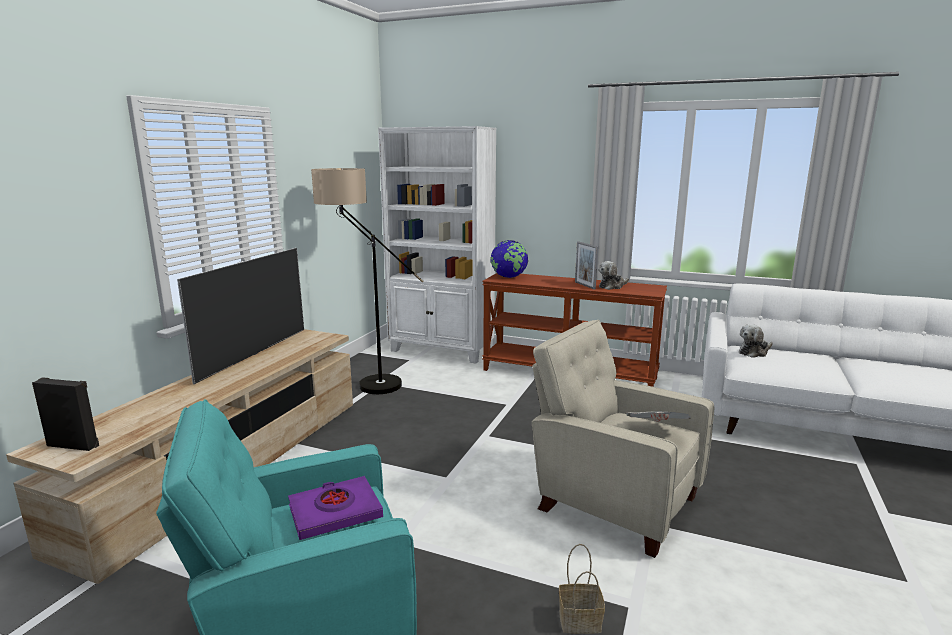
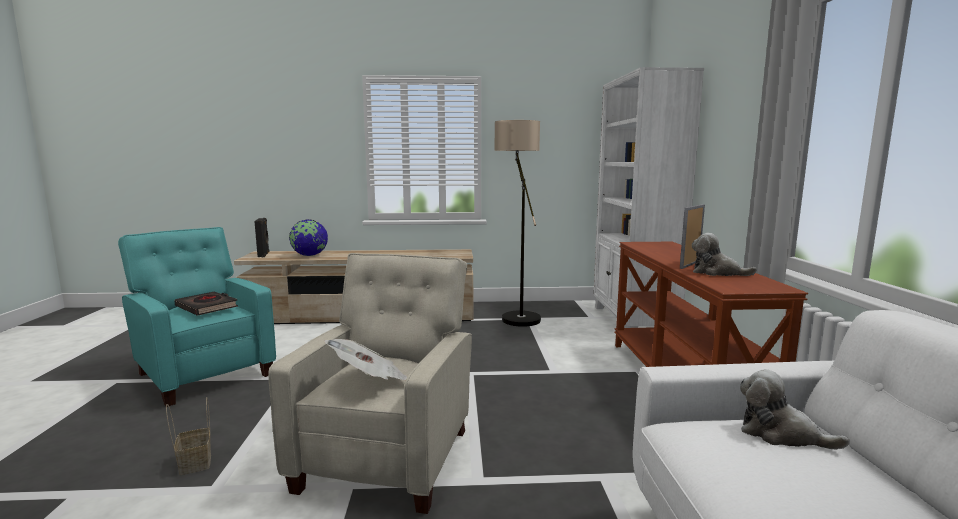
camera: 65 degrees right, 5 degrees down
television [177,248,304,384] -> none
purple book [288,476,383,540] -> black book [174,292,238,316]
globe [491,240,528,278] -> globe moved to [289,219,328,256]

